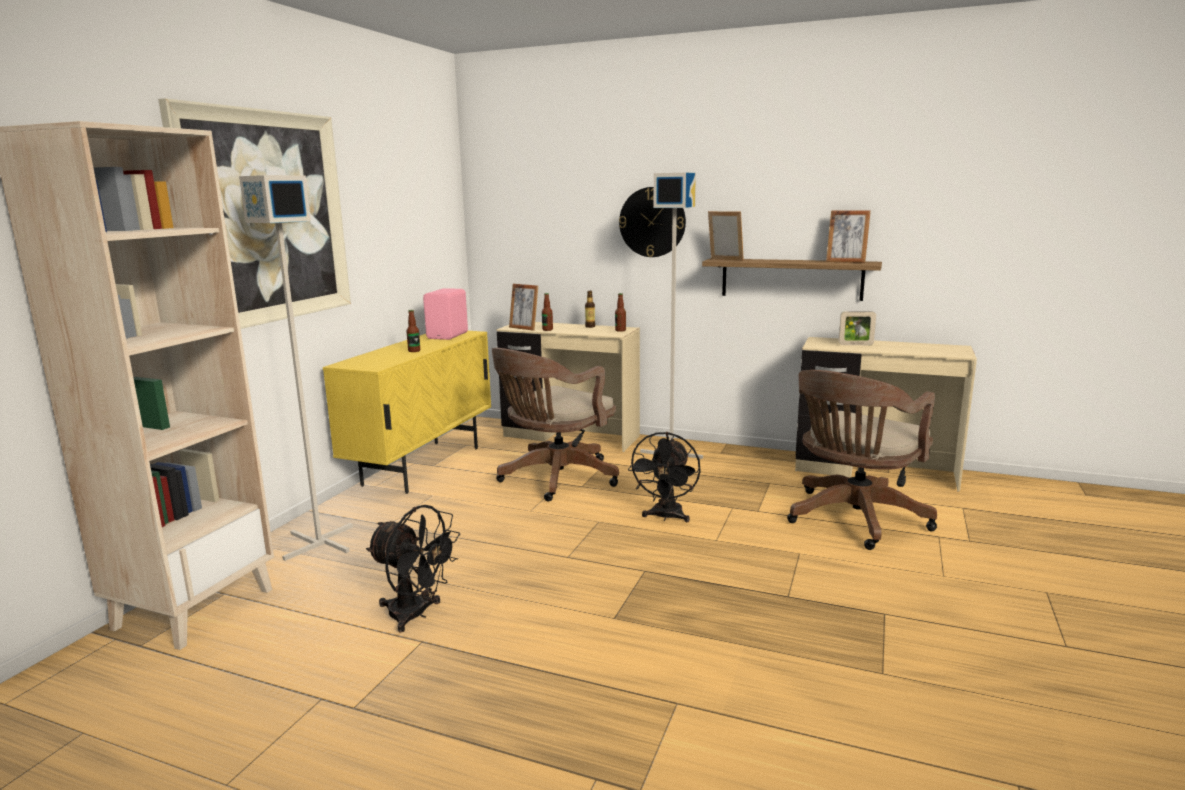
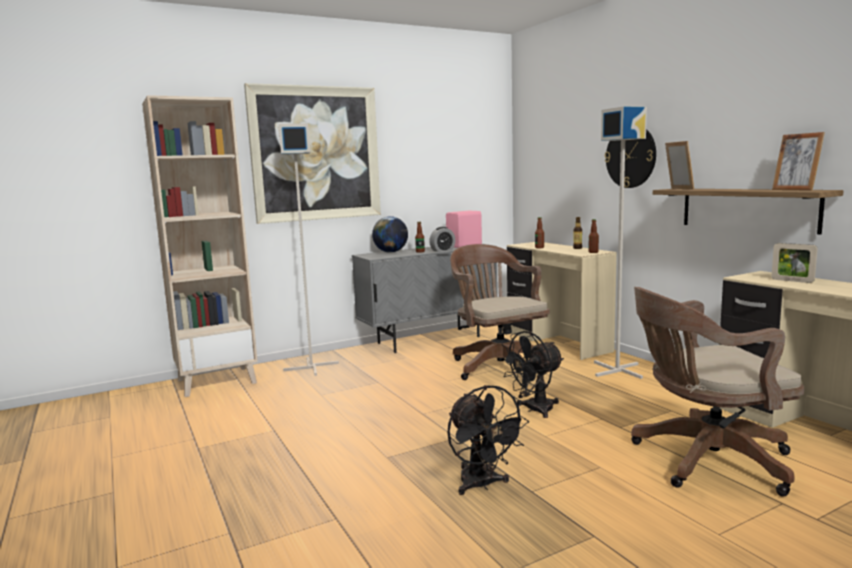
camera: 40 degrees right, 5 degrees down
yellow cabinet [323,331,491,494] -> grey cabinet [352,244,498,353]
black fan [366,505,460,632] -> black fan moved to [448,385,529,495]
brown office chair [492,348,619,502] -> brown office chair turned 75 degrees clockwise [450,244,550,383]
picture frame [509,284,538,331] -> none
none -> globe [372,216,408,253]
none -> alarm clock [429,227,455,252]

